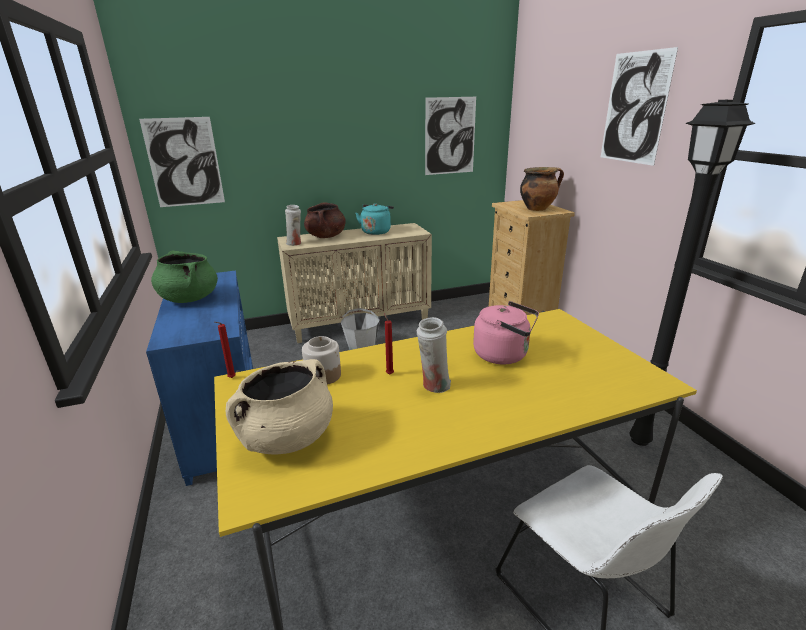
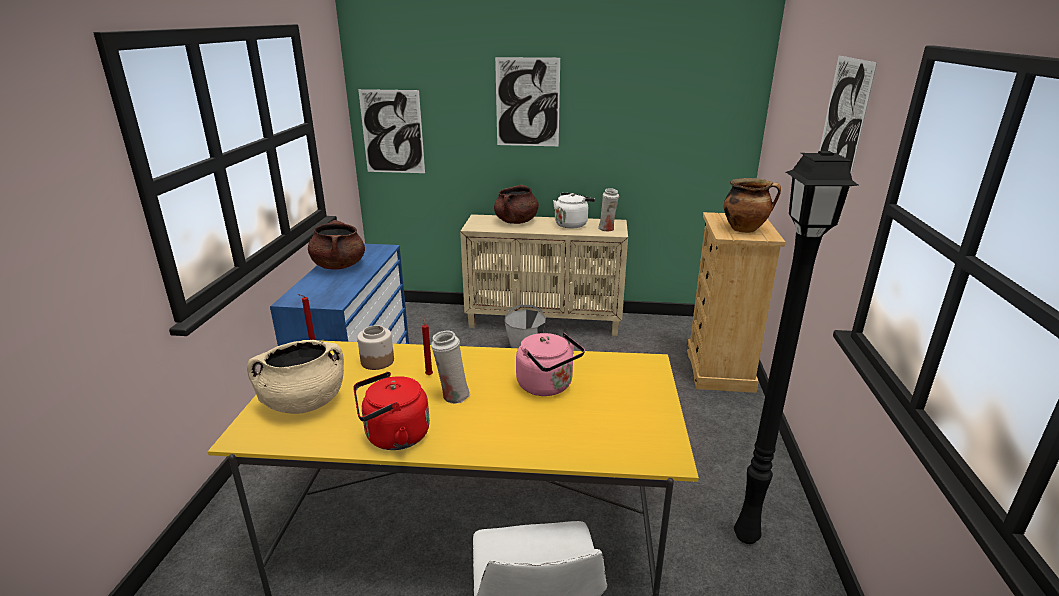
camera: 25 degrees right, 0 degrees up
green cooking pot [151,250,218,303] -> brown cooking pot [308,220,365,270]
white vase [285,205,301,246] -> white vase moved to [598,188,619,231]
turquoise kettle [355,203,394,235] -> white kettle [553,193,595,228]
picture [425,97,476,175] -> picture moved to [495,57,560,146]
none -> red kettle [353,372,430,450]

